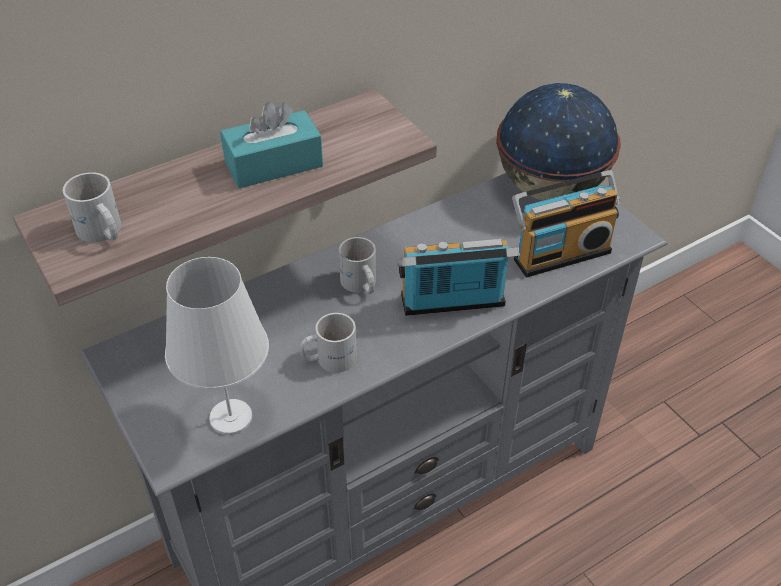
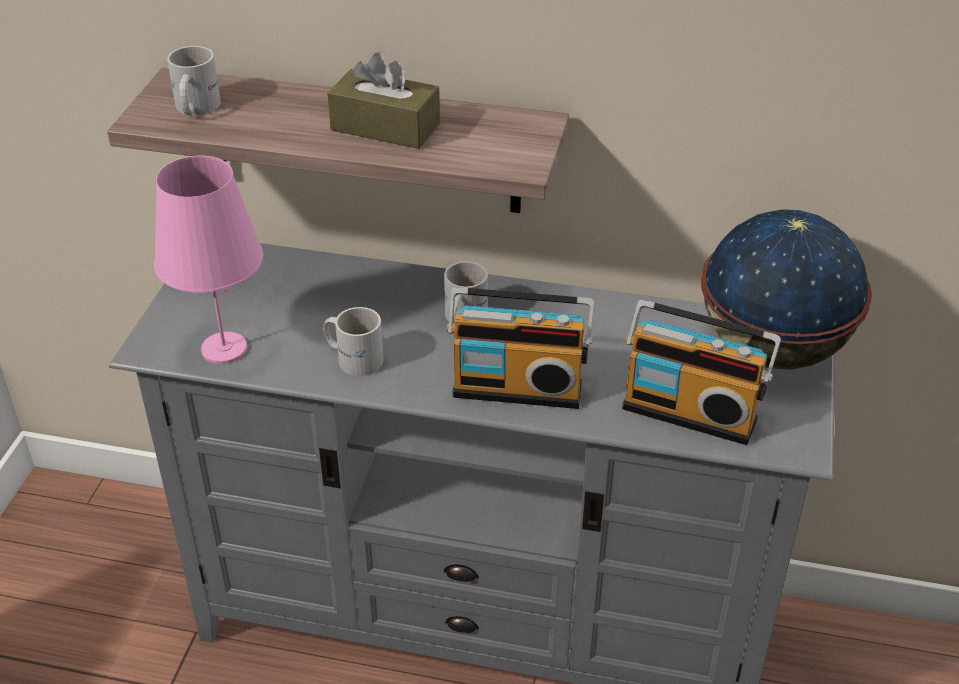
camera: 45 degrees right, 5 degrees down
white table lamp [165,257,269,435] -> pink table lamp [154,156,263,364]
turquoise tissue box [220,102,323,188] -> brown tissue box [327,52,440,149]
radio [397,239,520,316] -> radio turned 150 degrees clockwise [446,287,594,409]

